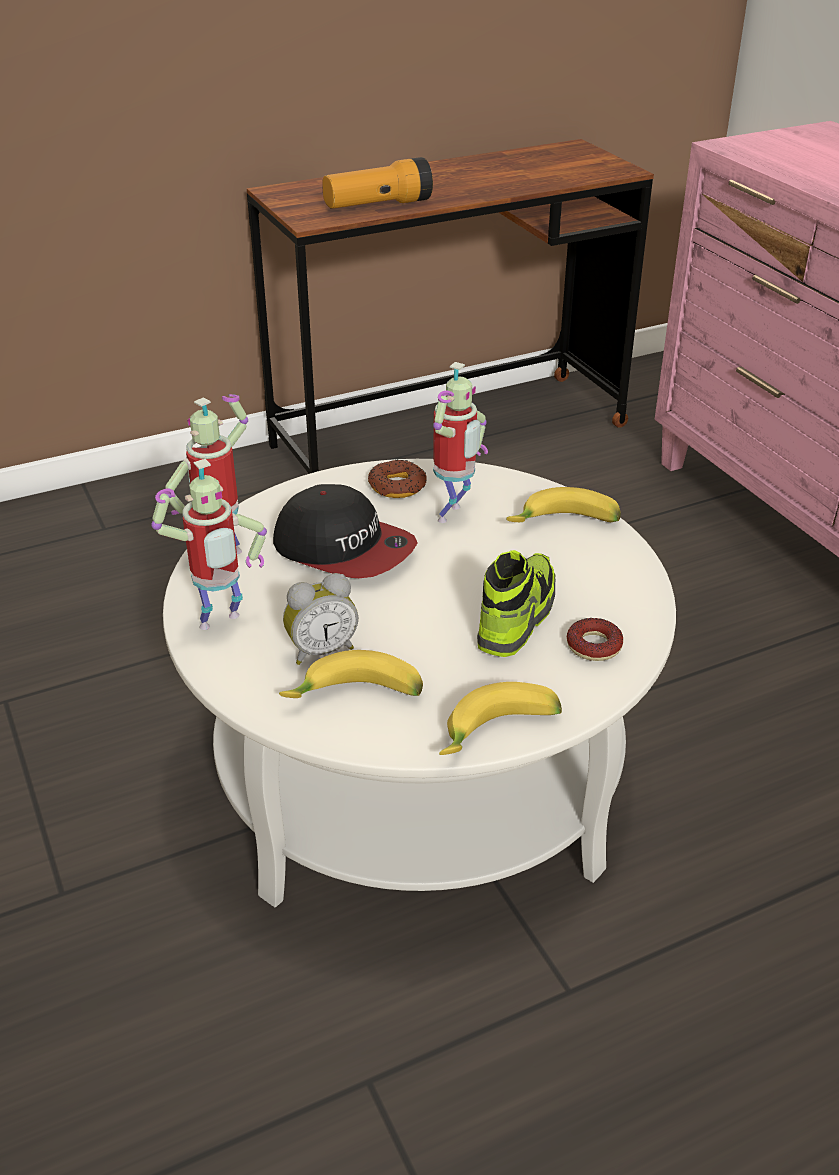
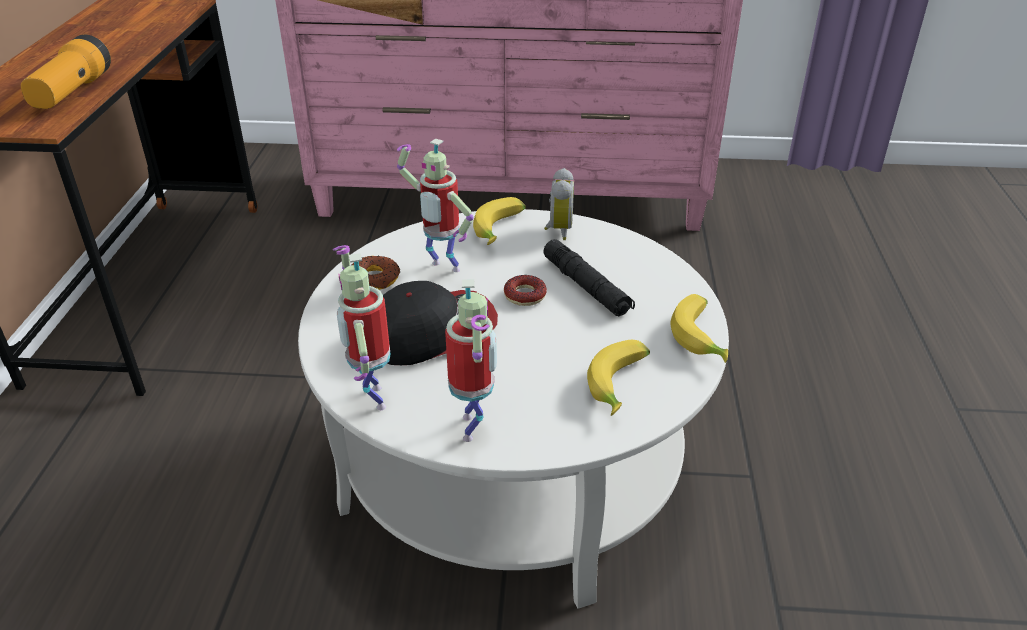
camera: 60 degrees left, 0 degrees up
alarm clock [283,573,358,665] -> alarm clock moved to [544,168,574,240]
toy robot [433,362,488,523] -> toy robot turned 150 degrees clockwise [397,138,474,272]
shoe [477,550,556,657] -> black flashlight [543,239,635,316]
donut [567,618,623,661] -> donut moved to [504,275,547,306]

